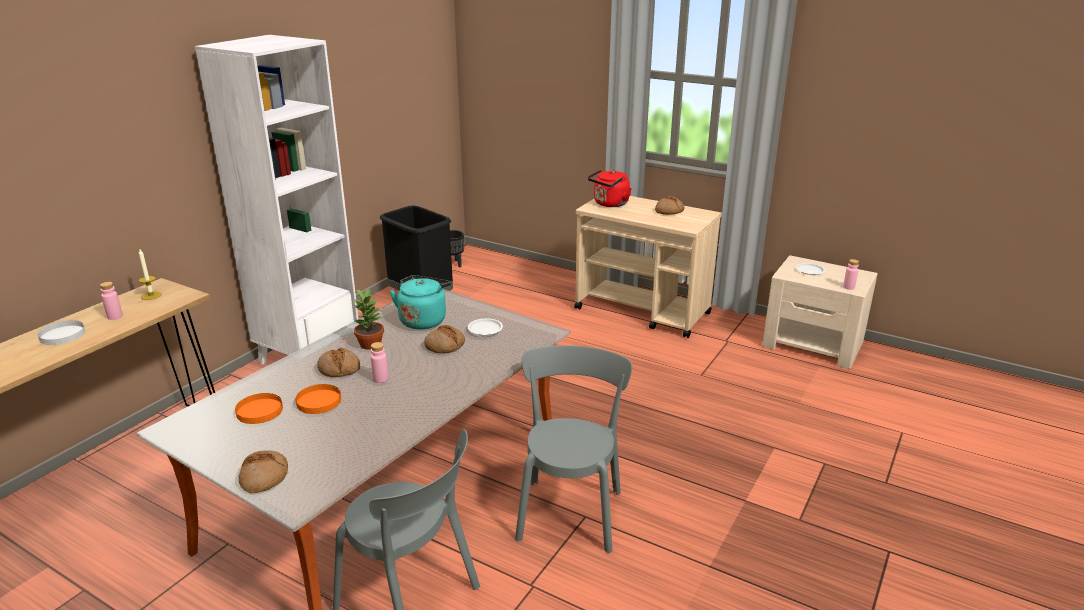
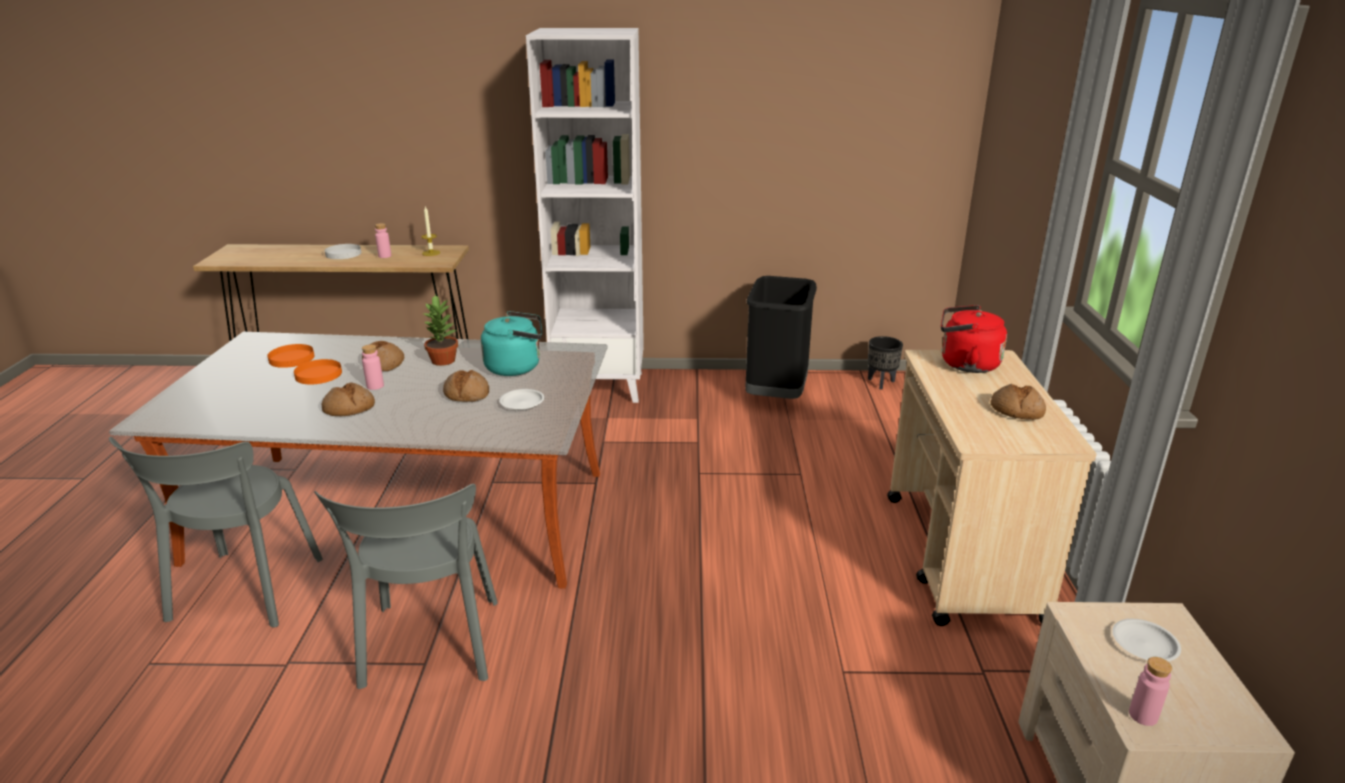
camera: 60 degrees right, 0 degrees up
bread [239,450,288,493] -> bread moved to [322,383,375,416]
grey chair [515,345,632,553] -> grey chair turned 105 degrees clockwise [314,484,498,689]

